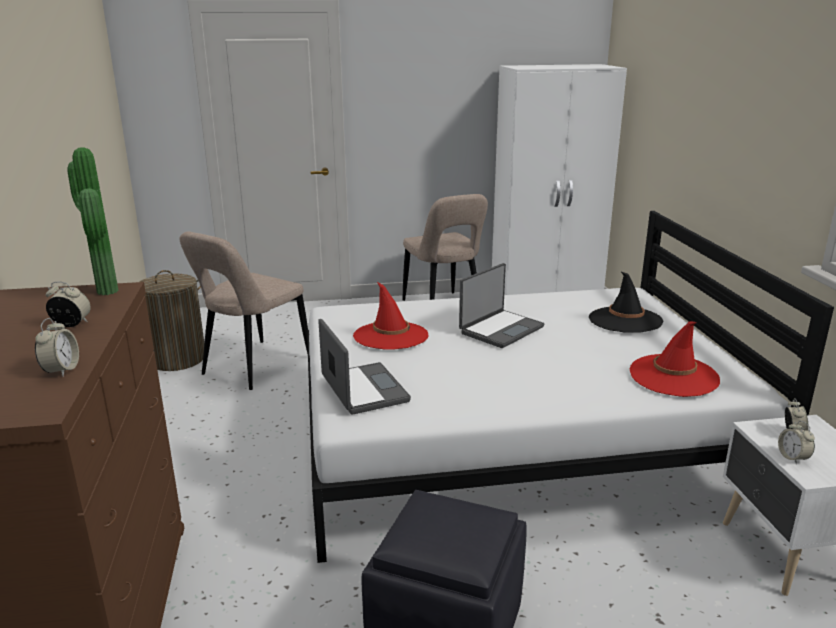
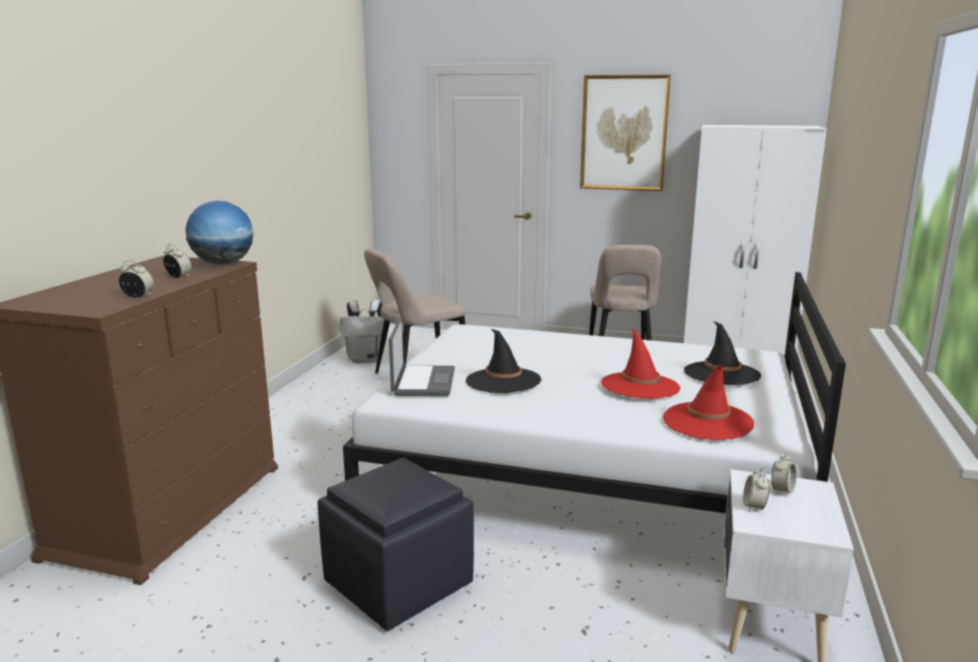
camera: 25 degrees right, 5 degrees down
alarm clock [35,318,79,377] -> alarm clock turned 105 degrees counterclockwise [119,260,154,298]
potted plant [67,147,119,295] -> globe [185,201,254,265]
laundry basket [140,270,204,371] -> white backpack [340,300,384,363]
red hat [353,282,428,350] -> red hat moved to [601,328,680,399]
laptop [459,263,544,348] -> none
none -> black hat [466,328,541,393]
none -> picture [580,74,671,191]

